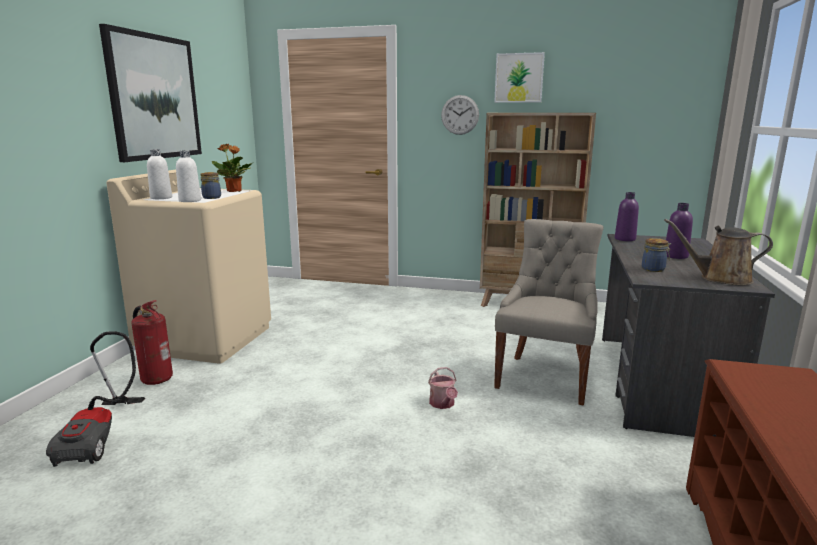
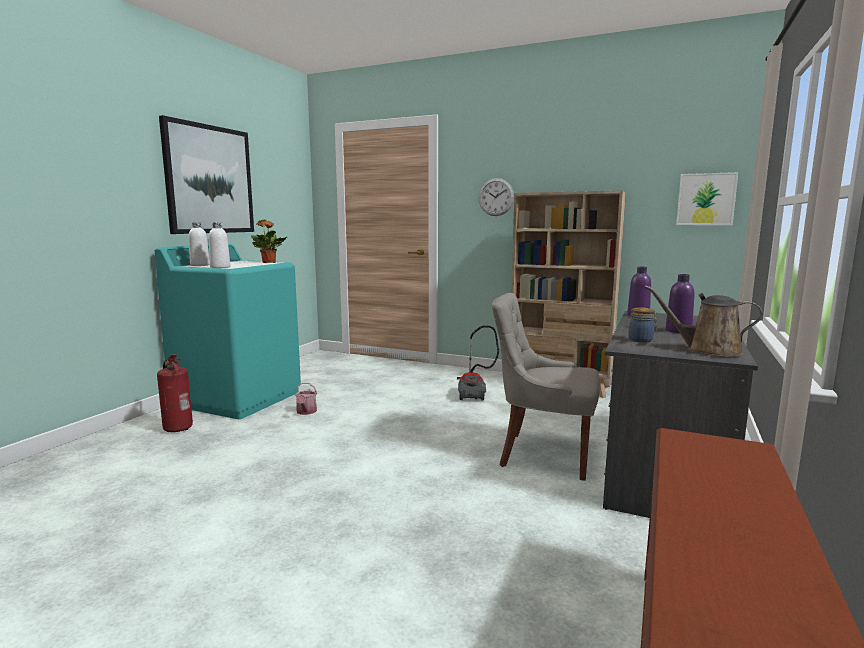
camera: 10 degrees right, 5 degrees down
vacuum cleaner [46,331,145,467] -> vacuum cleaner moved to [457,325,499,400]
beige washing machine [106,169,271,364] -> turquoise washing machine [155,244,301,419]
jar [200,172,221,199] -> none
watering can [428,367,458,409] -> watering can moved to [295,383,317,415]
picture [494,52,545,103] -> picture moved to [676,172,738,225]
grey chair [494,219,604,405] -> grey chair turned 105 degrees counterclockwise [492,293,600,481]

